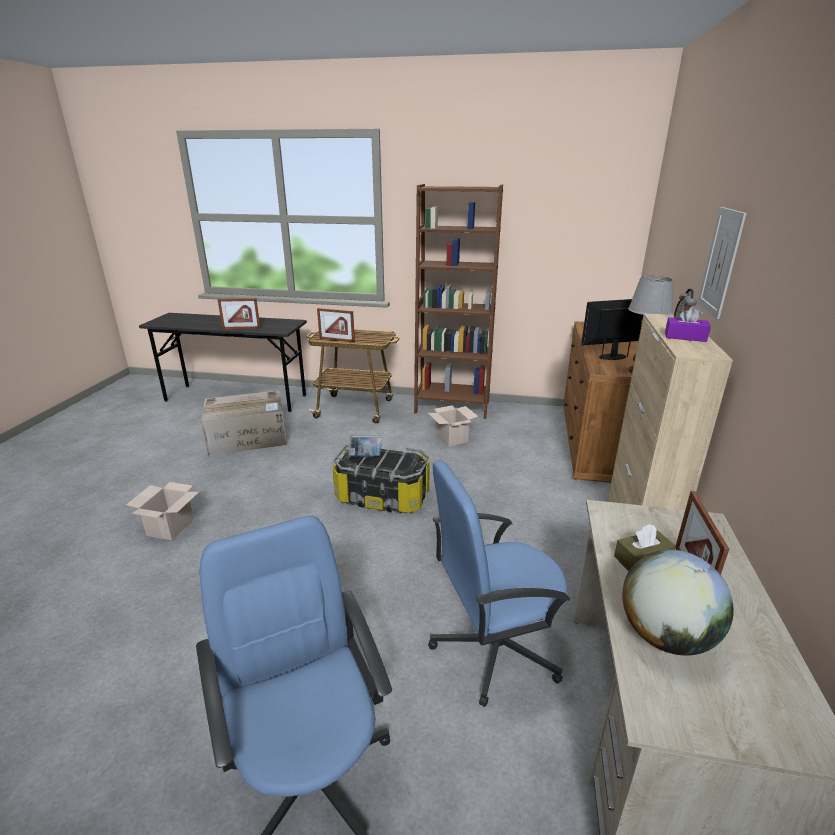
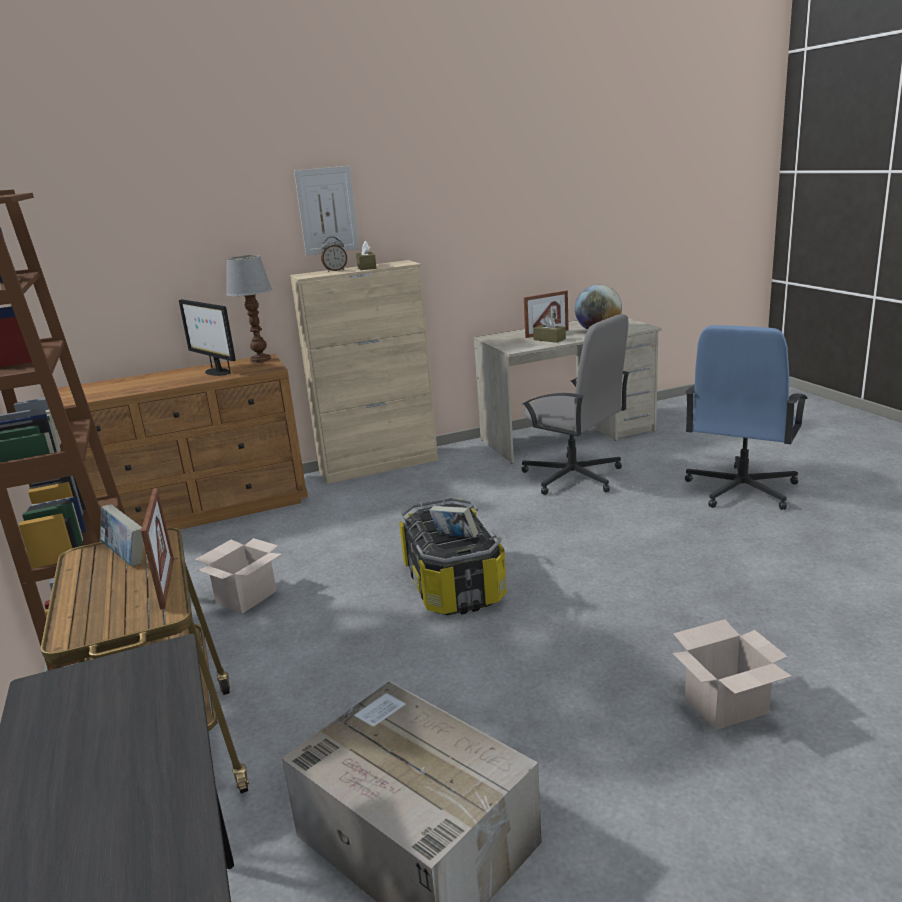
camera: 120 degrees left, 5 degrees down
picture frame [218,298,260,329] -> none
blue office chair [428,460,570,707] -> grey office chair [522,314,630,495]
purple tissue box [665,306,711,342] -> brown tissue box [356,241,376,270]
none -> book [100,504,143,566]

